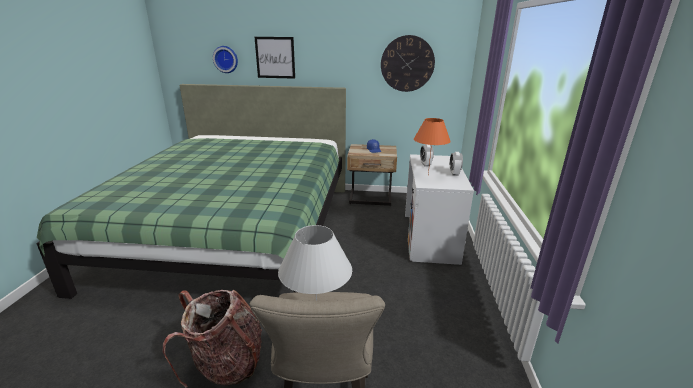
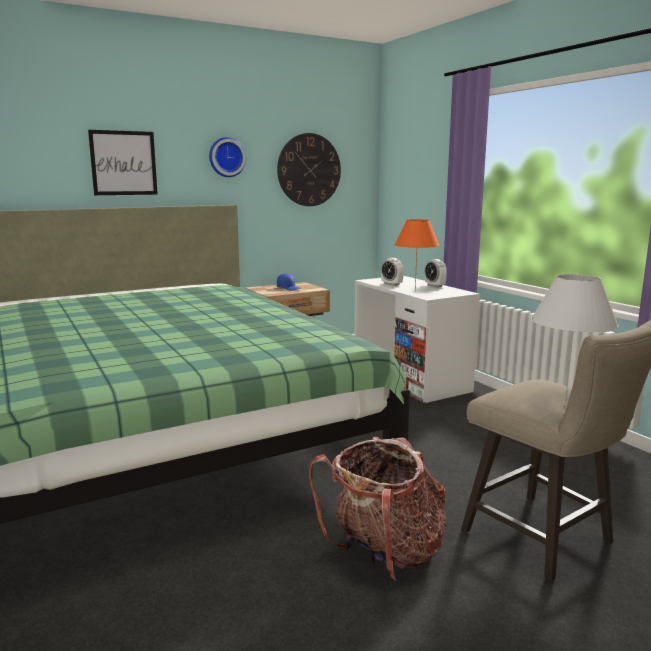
camera: 35 degrees left, 10 degrees down
wall clock [213,46,238,73] -> wall clock moved to [209,137,246,177]

